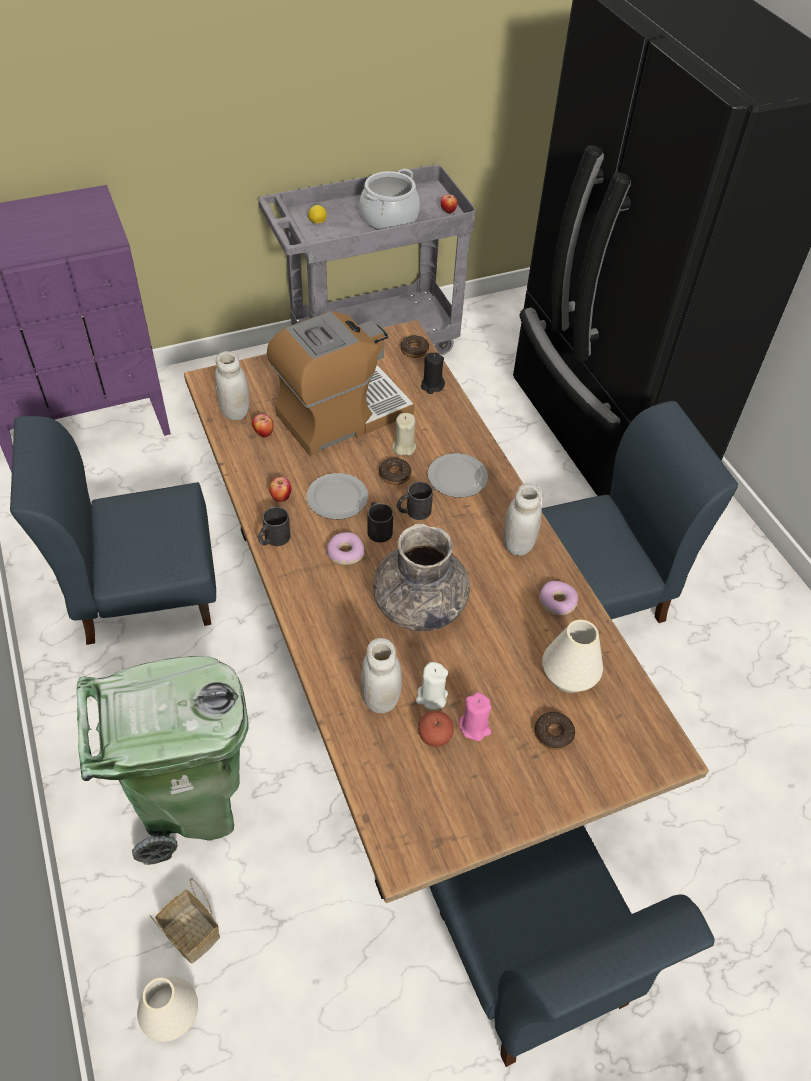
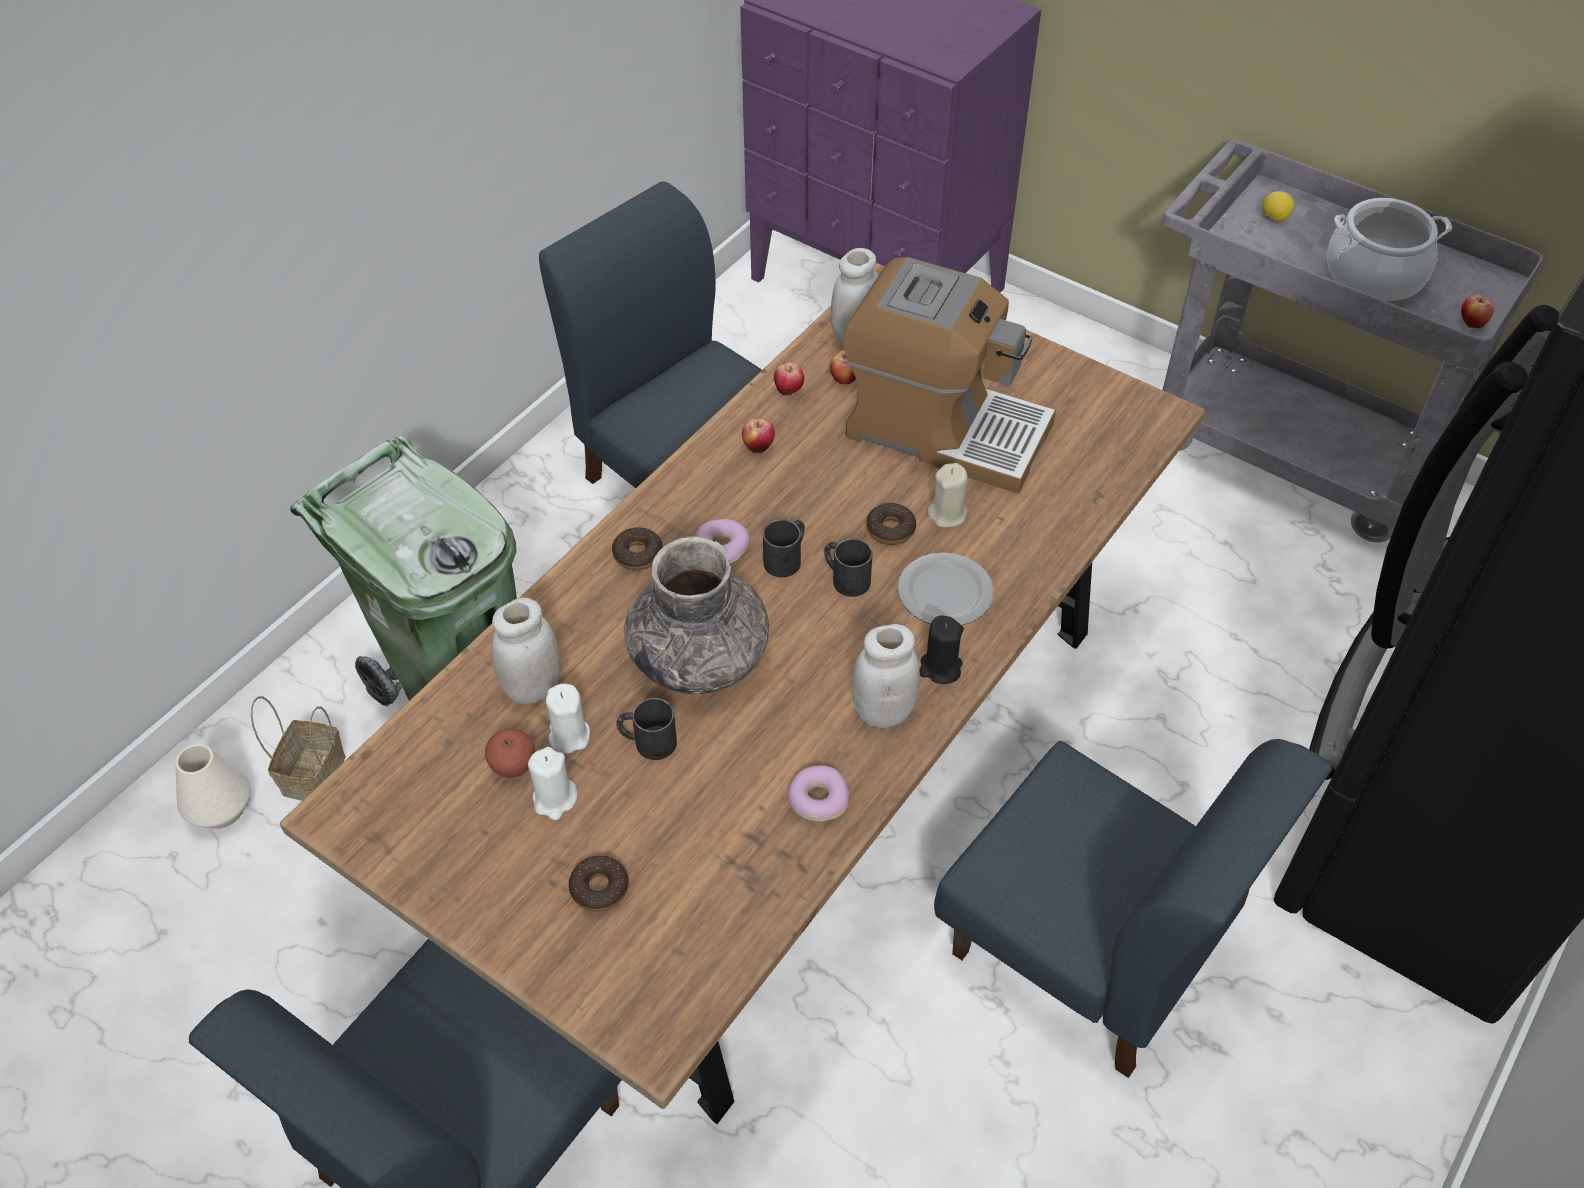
camera: 60 degrees right, 0 degrees up
black mug [258,507,291,546] -> black mug moved to [616,698,677,760]
plate [306,473,368,519] -> none
donut [400,335,429,358] -> donut moved to [612,527,663,570]
black candle [421,353,445,394] -> black candle moved to [919,615,964,684]
pink candle [459,692,492,741] -> white candle [528,747,578,820]
white vase [542,620,603,693] -> none
none -> apple [774,362,804,396]

